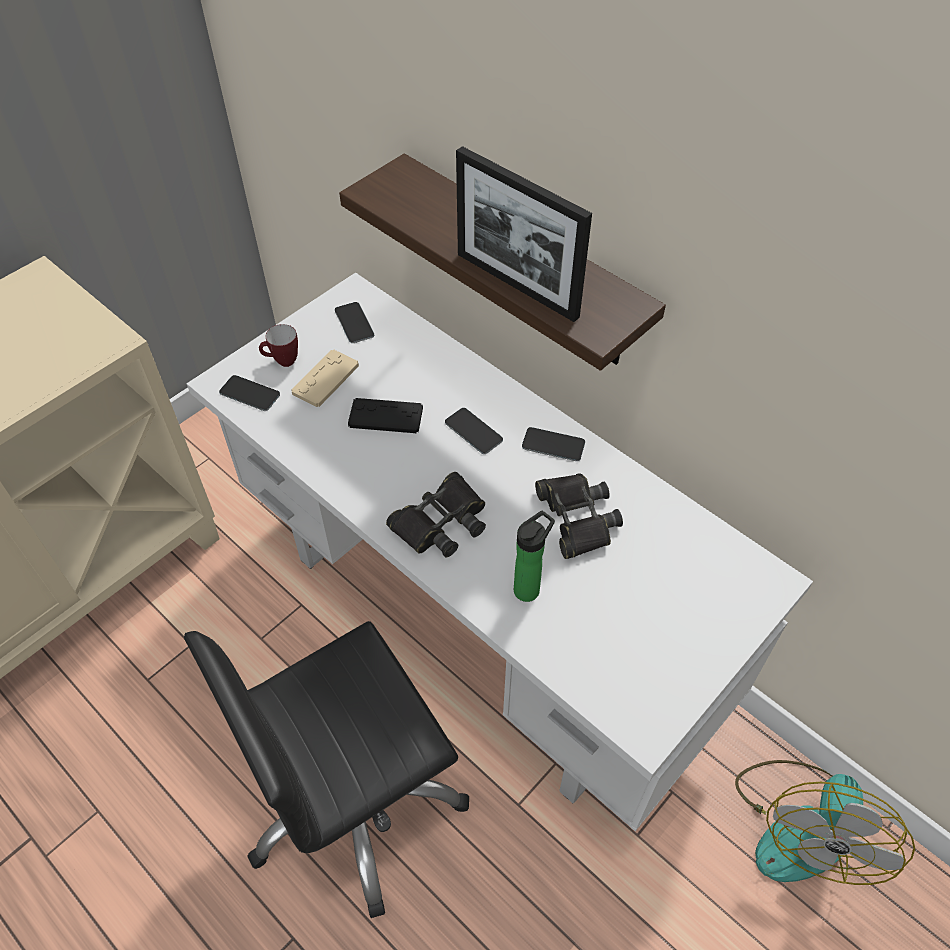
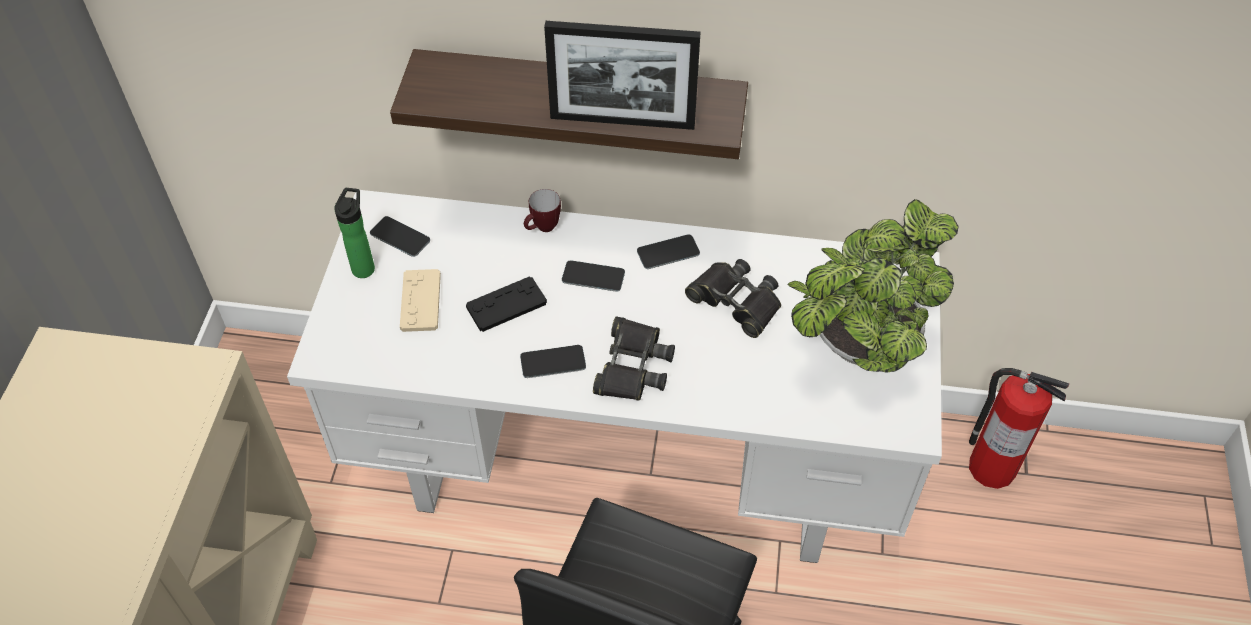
camera: 35 degrees left, 0 degrees up
phone [219,375,280,411] -> phone moved to [520,345,586,378]
mug [259,324,298,367] -> mug moved to [524,189,561,232]
bottle [514,511,555,602] -> bottle moved to [334,188,375,278]
fan [735,760,915,885] -> fire extinguisher [969,368,1069,489]
none -> potted plant [787,199,959,373]

